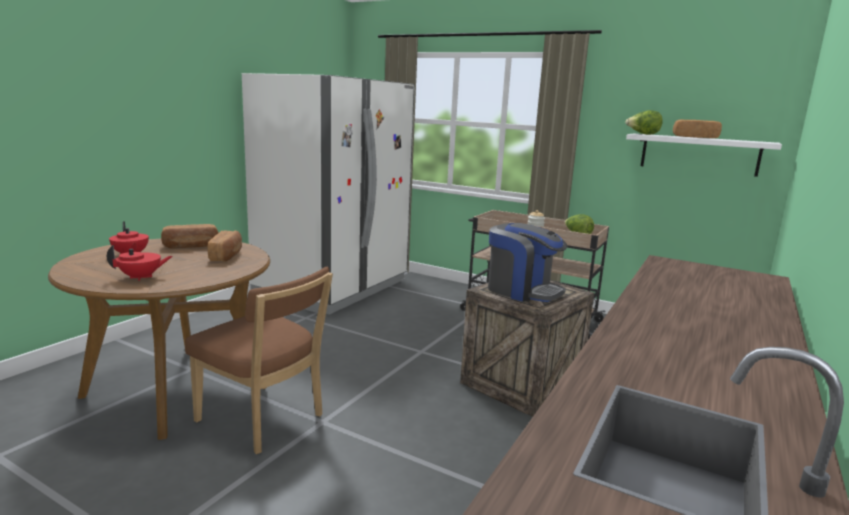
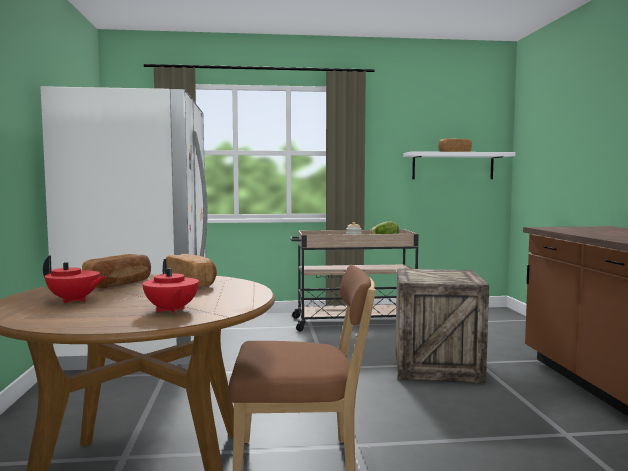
camera: 35 degrees left, 10 degrees down
red teapot [107,245,173,281] -> red teapot turned 120 degrees clockwise [143,259,199,313]
coffee machine [488,223,567,302] -> none
lettuce [625,110,663,135] -> none

